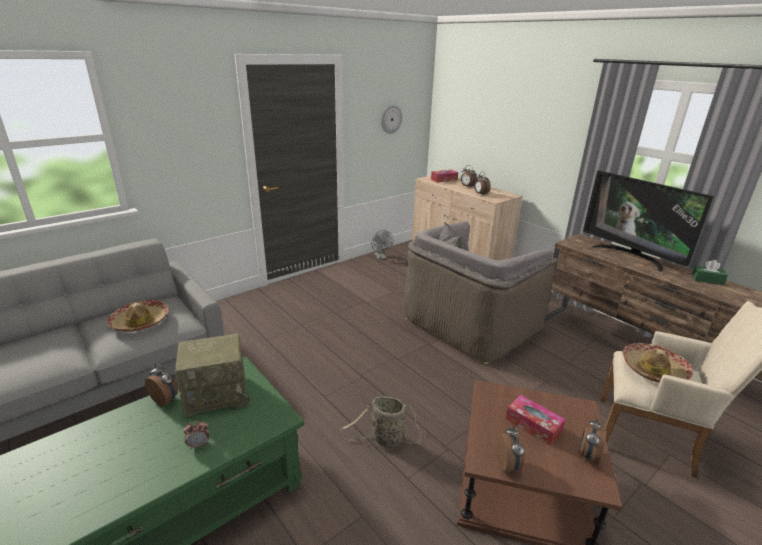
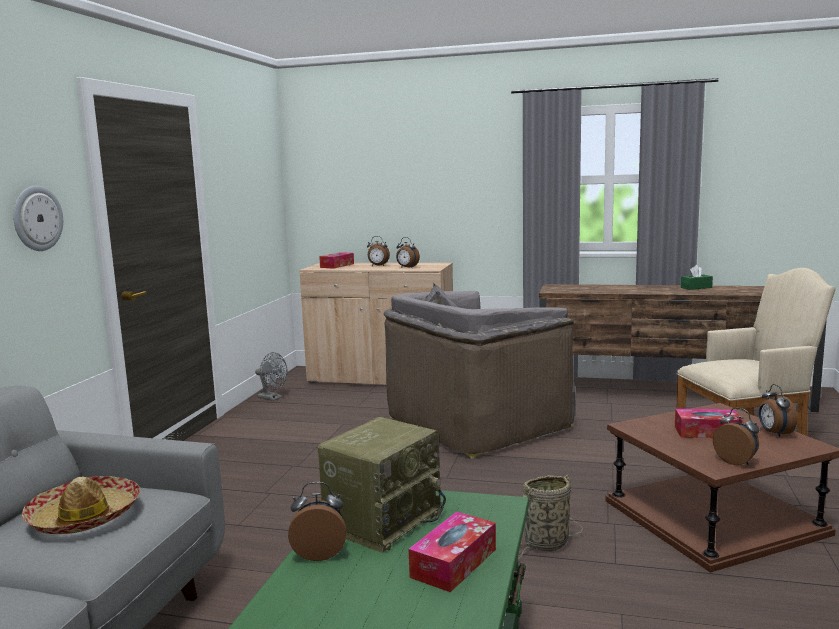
camera: 35 degrees left, 15 degrees down
alarm clock [184,421,209,449] -> tissue box [409,512,496,592]
wall clock [381,105,402,134] -> wall clock moved to [13,185,63,251]
grey armchair [404,221,558,365] -> grey armchair turned 45 degrees clockwise [384,283,575,459]
television [583,171,714,272] -> none
hat [622,343,693,383] -> none

